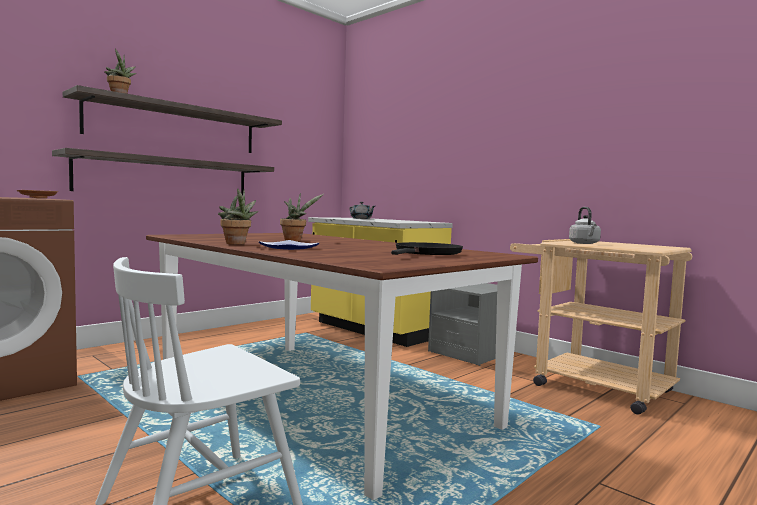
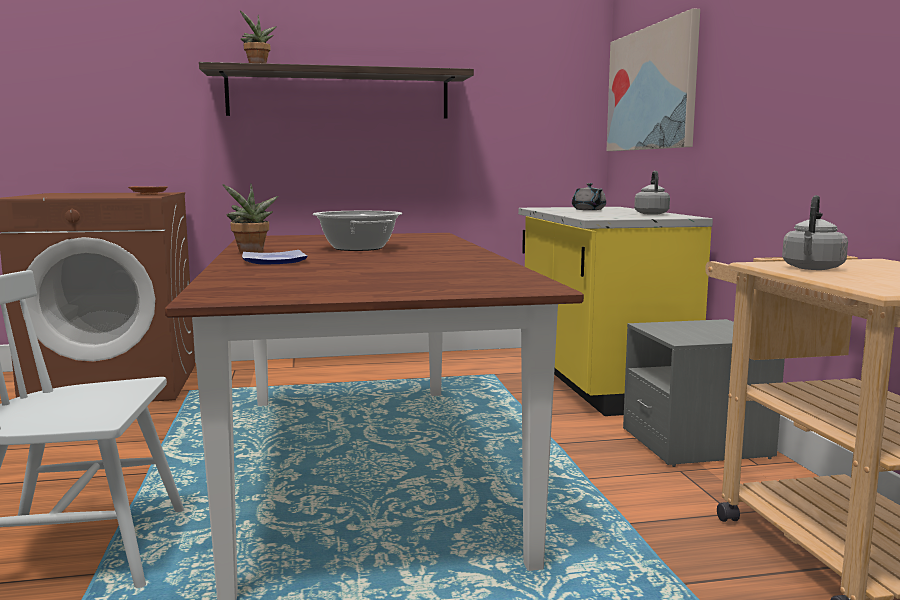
camera: 35 degrees right, 5 degrees up
shelf [52,148,274,196] -> none
potted plant [280,193,324,241] -> cooking pot [313,211,402,251]
black frying pan [391,242,463,255] -> none
none -> picture [607,8,700,151]
none -> grey kettle [634,171,670,215]

